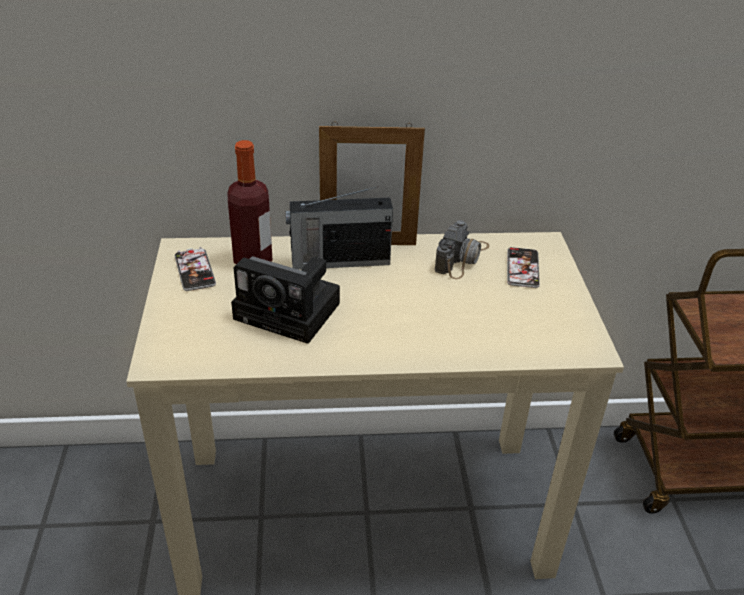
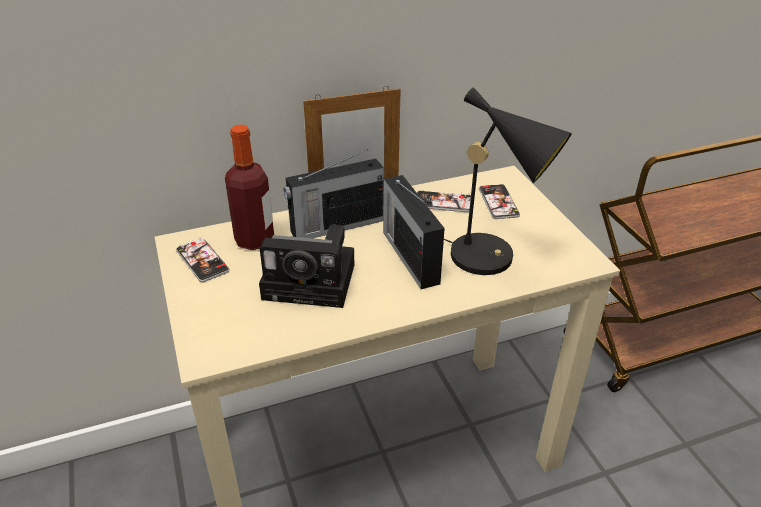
camera: 15 degrees left, 0 degrees up
camera [435,220,489,279] -> phone [417,190,471,212]
none -> radio [383,175,445,289]
none -> black table lamp [444,87,572,275]

